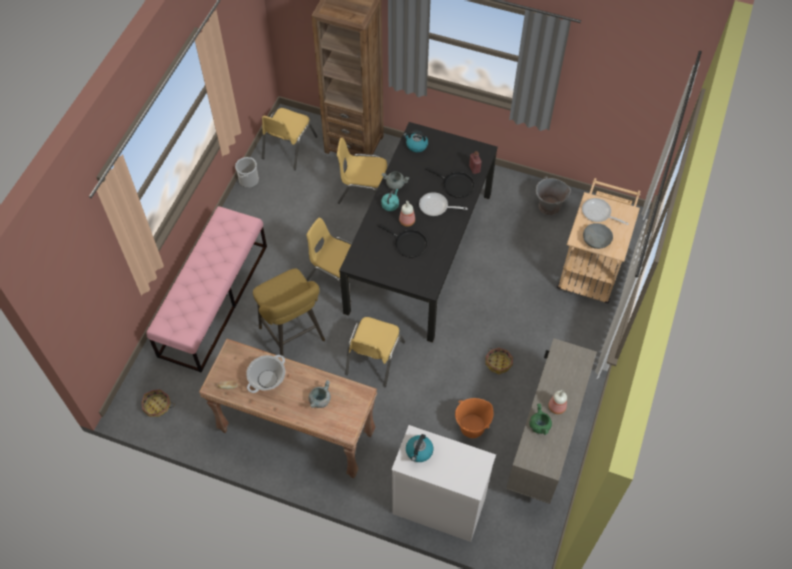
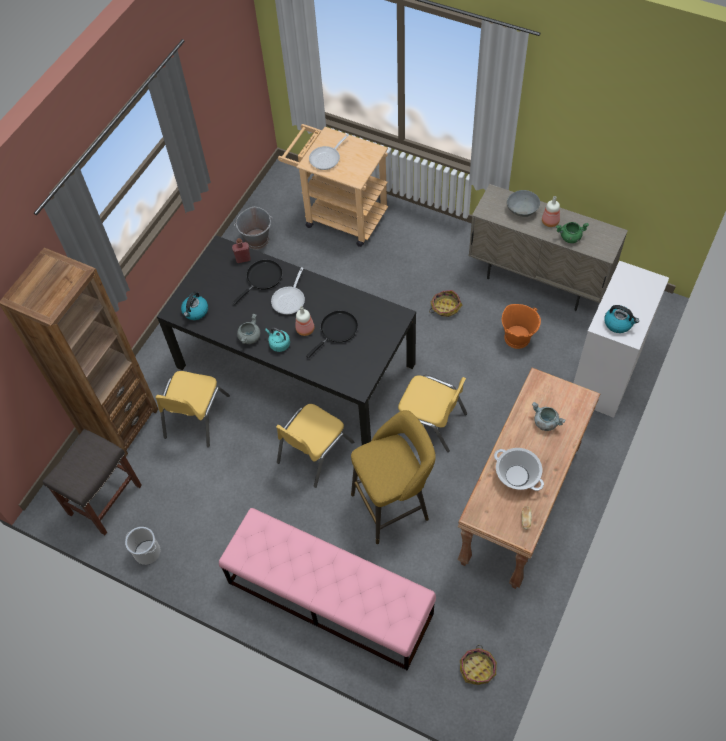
camera: 80 degrees left, 0 degrees up
yellow chair [262,108,318,170] -> grey stool [43,429,142,535]
grey bowl [583,223,613,249] -> grey bowl moved to [507,190,540,217]

